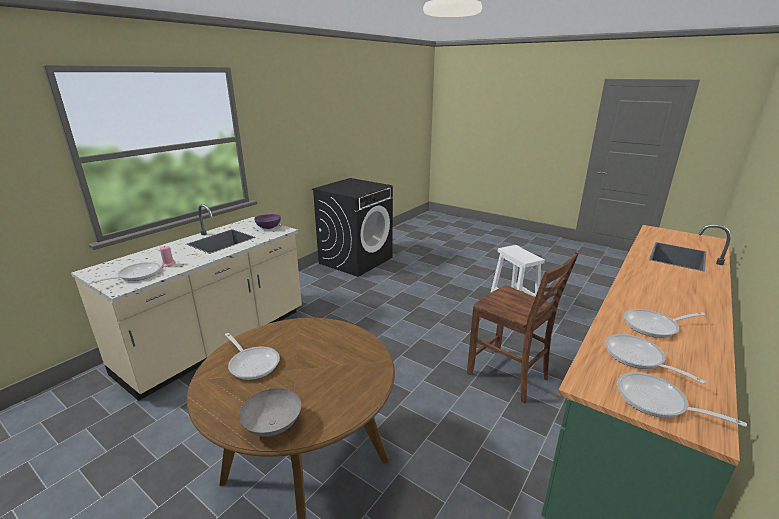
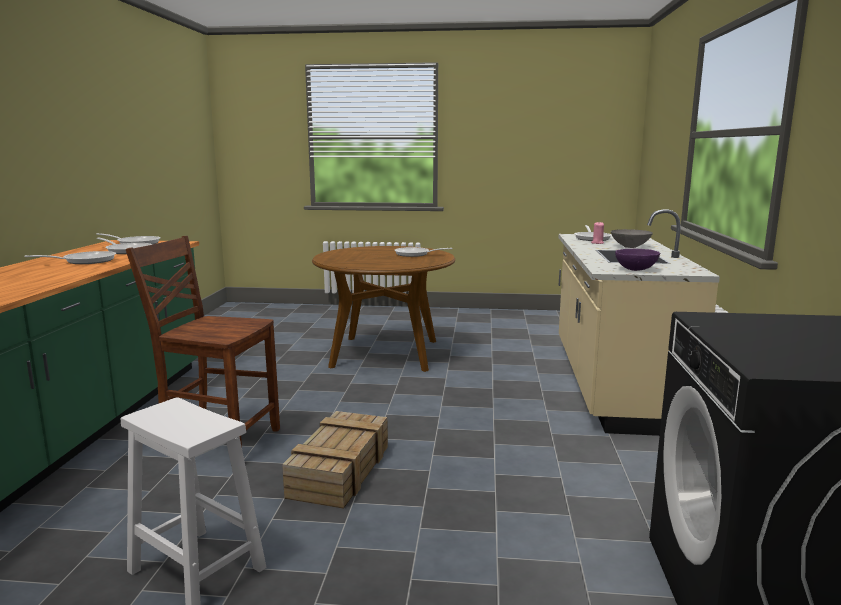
camera: 150 degrees right, 10 degrees down
grey bowl [239,388,302,437] -> grey bowl moved to [611,229,653,248]
none -> crate [282,411,388,509]

